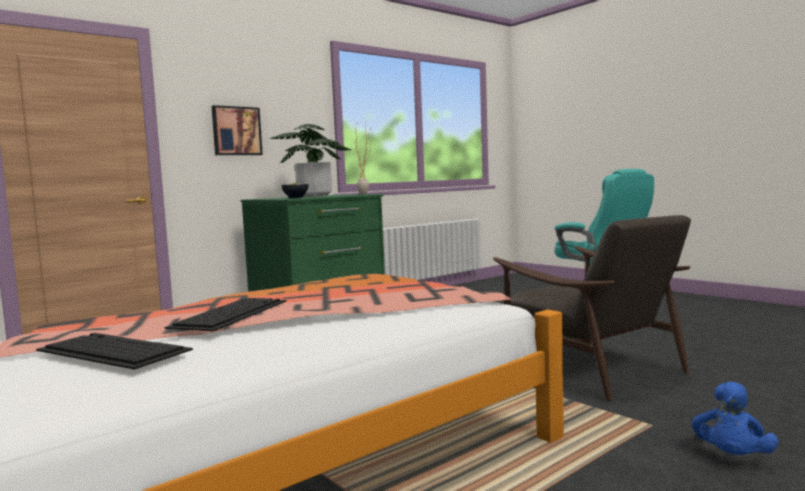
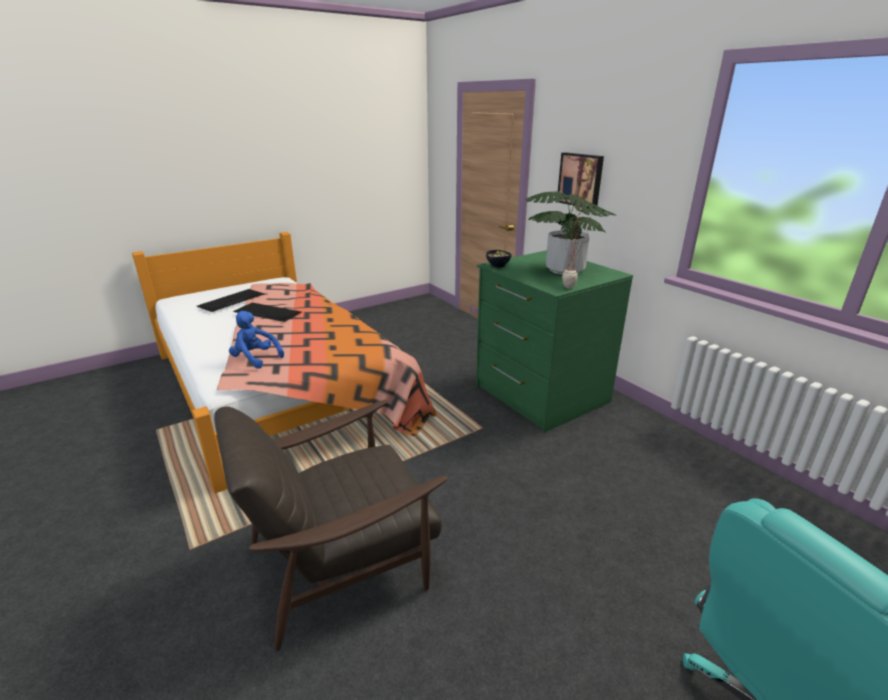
camera: 95 degrees right, 20 degrees up
blue plush toy [692,382,778,455] -> blue plush toy moved to [229,311,284,369]

